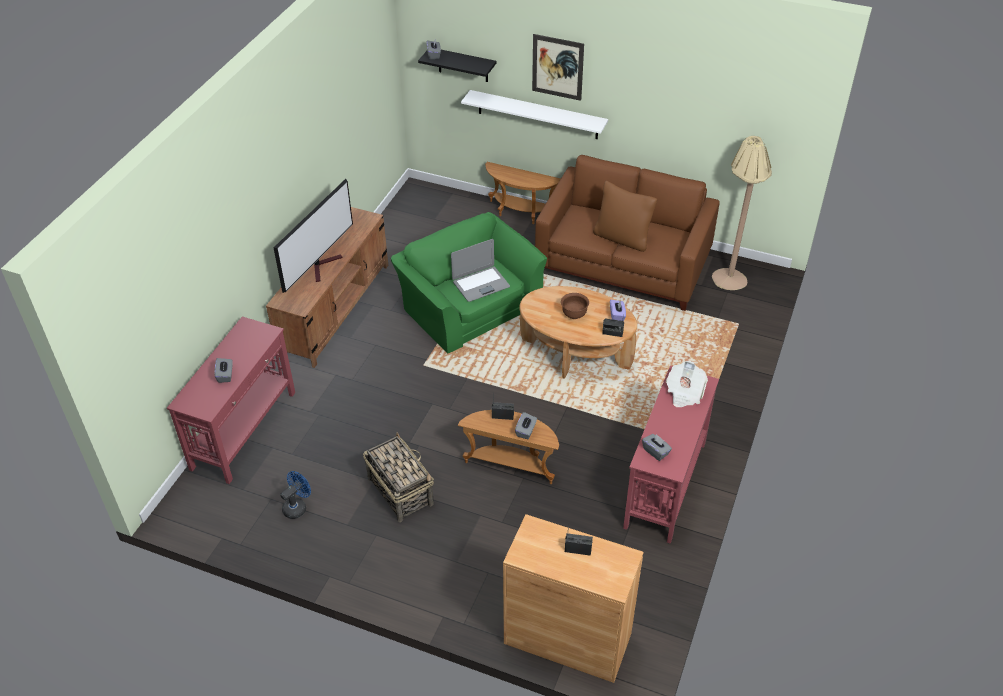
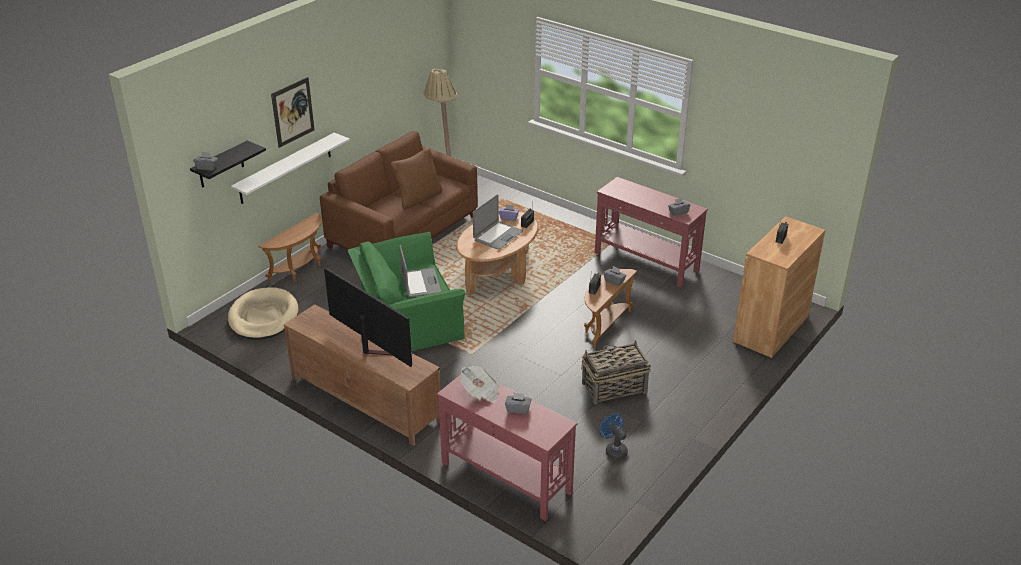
camera: 75 degrees left, 10 degrees down
brown bowl [561,293,589,319] -> laptop [473,195,523,249]
newspaper [666,361,708,407] -> newspaper moved to [460,366,500,403]
none -> beige dog bed [228,287,299,340]

